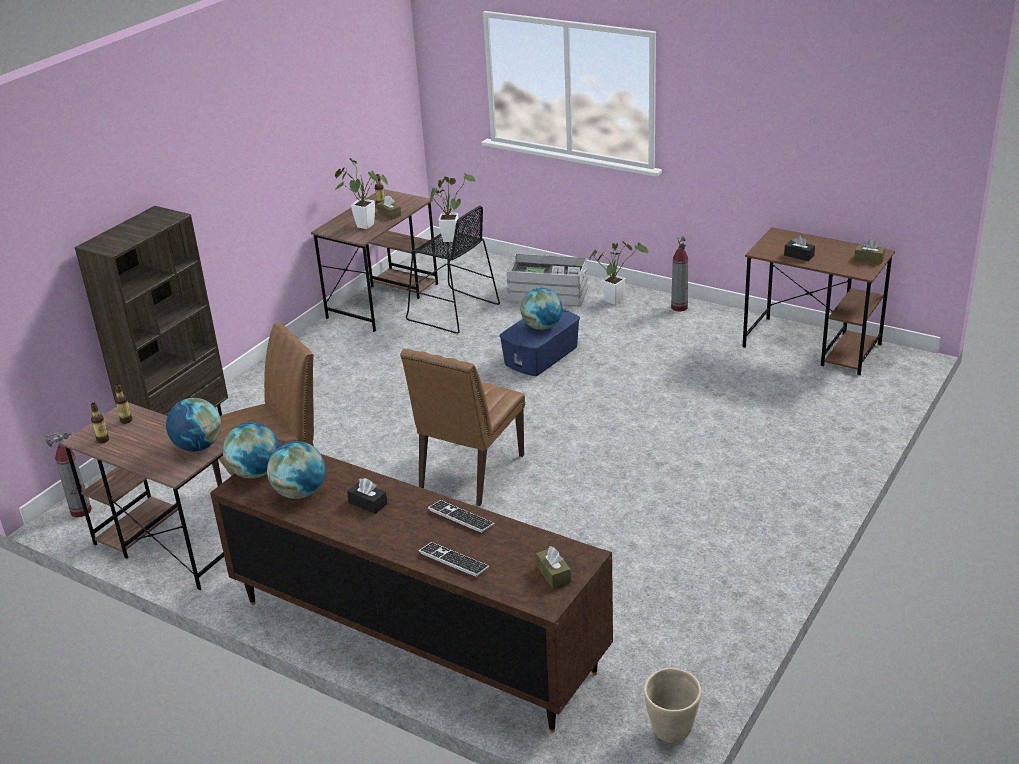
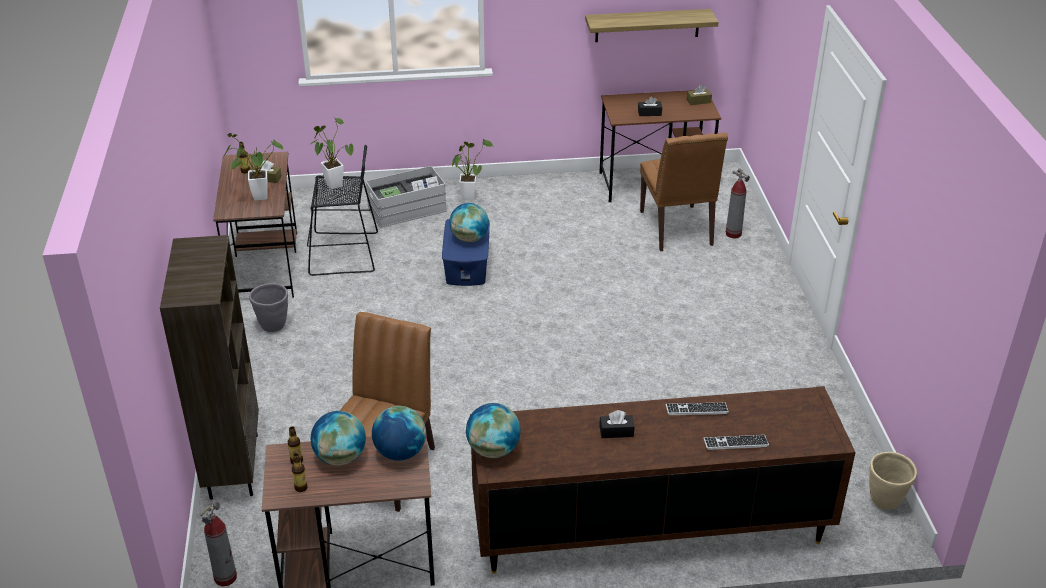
camera: 40 degrees left, 5 degrees up
globe [267,441,326,499] -> globe moved to [311,411,366,466]
brown chair [400,349,525,506] -> brown chair moved to [640,133,728,251]
brown tissue box [536,546,571,588] -> none
fire extinguisher [671,236,688,311] -> fire extinguisher moved to [726,168,750,238]
none -> grey planter [249,283,288,332]
none -> shelf [585,9,719,42]

